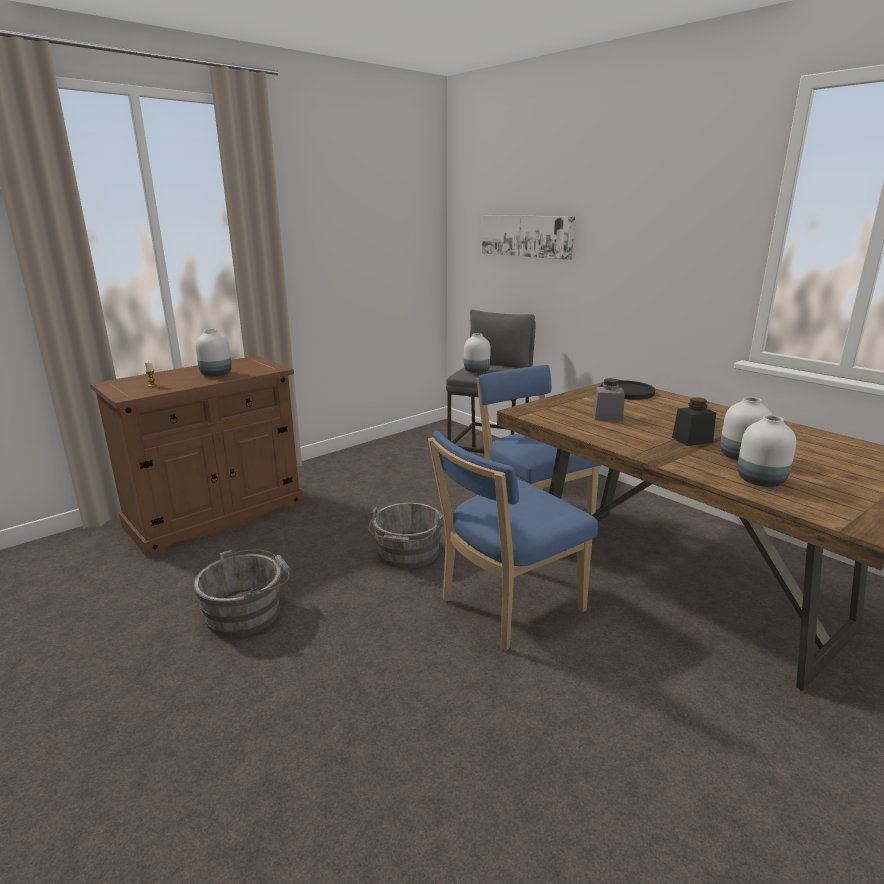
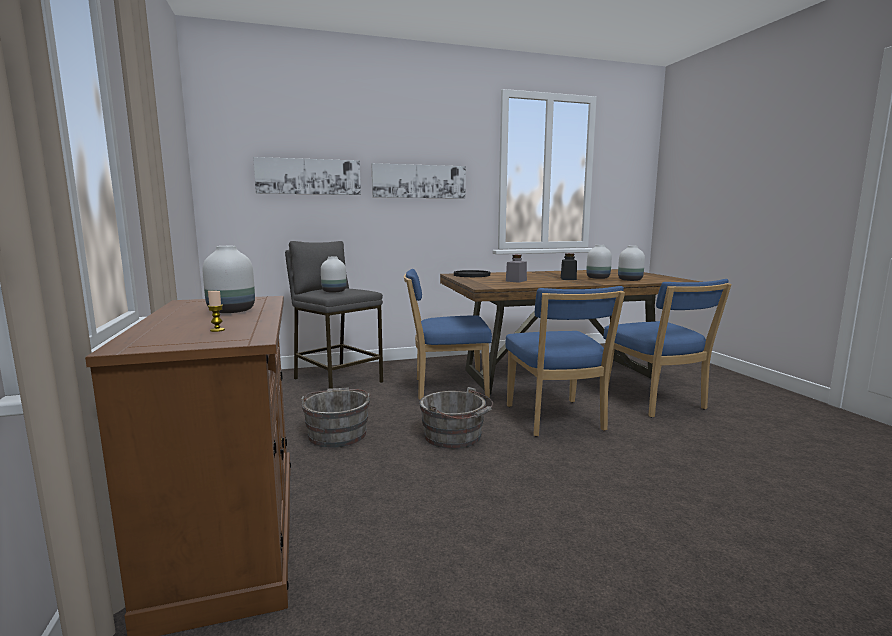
camera: 65 degrees left, 10 degrees down
grey bucket [193,549,291,637] -> grey bucket moved to [301,387,371,448]
none -> picture [372,163,466,199]
none -> blue chair [603,279,732,418]

